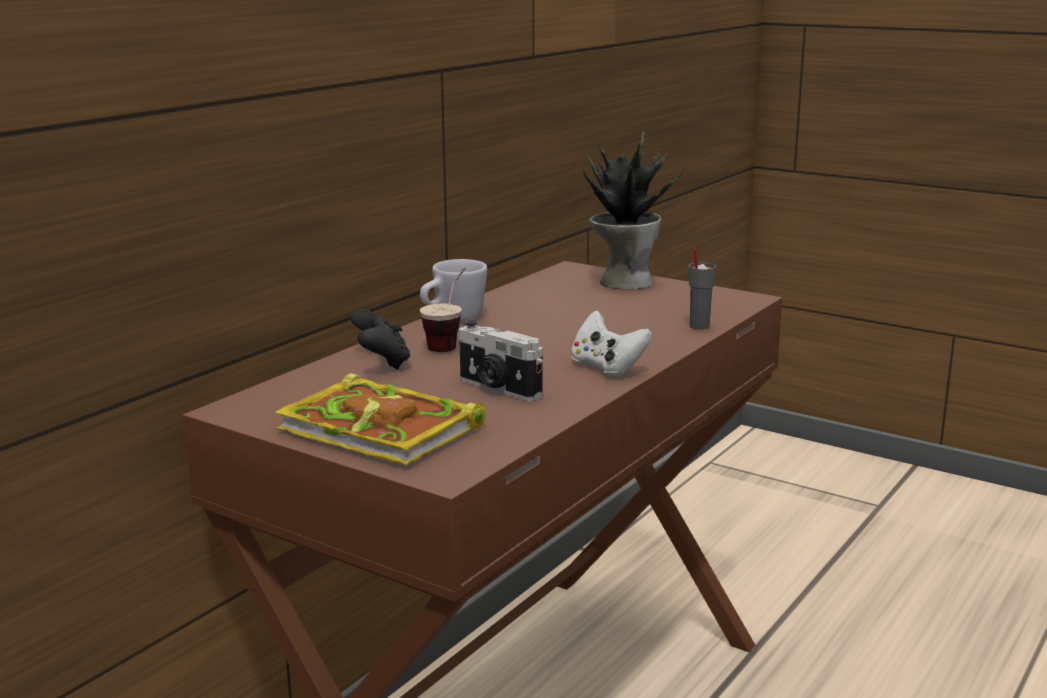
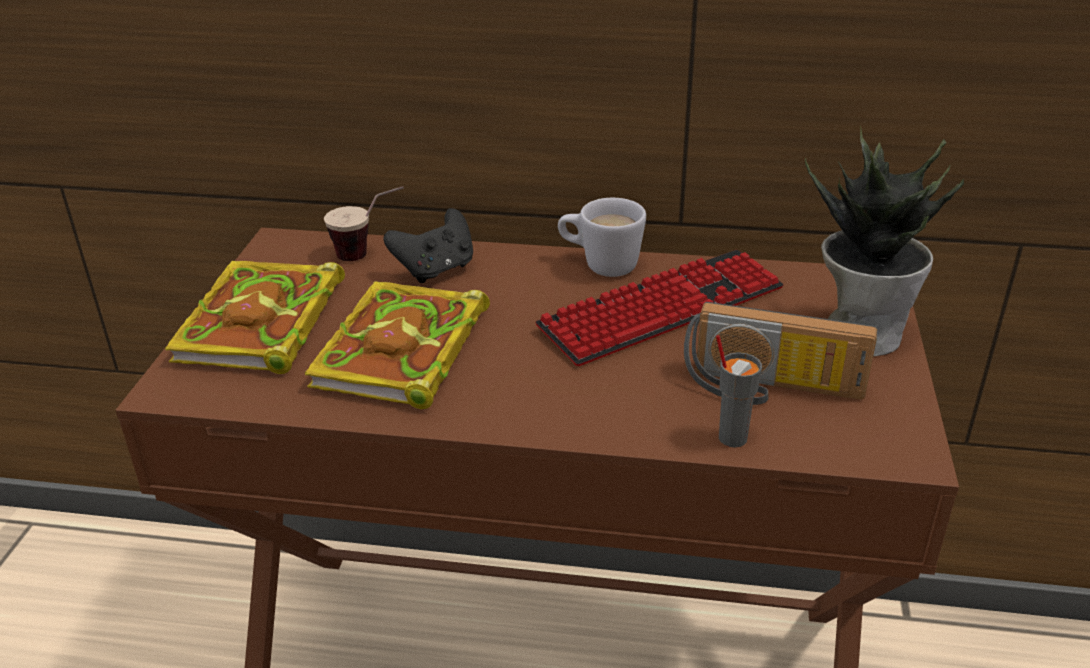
camera: 65 degrees right, 15 degrees up
cup [420,268,465,352] -> cup moved to [324,186,404,261]
camera [459,320,543,401] -> book [305,281,490,409]
white game controller [571,311,653,377] -> none
none -> keyboard [536,250,783,366]
none -> radio [684,302,877,405]

